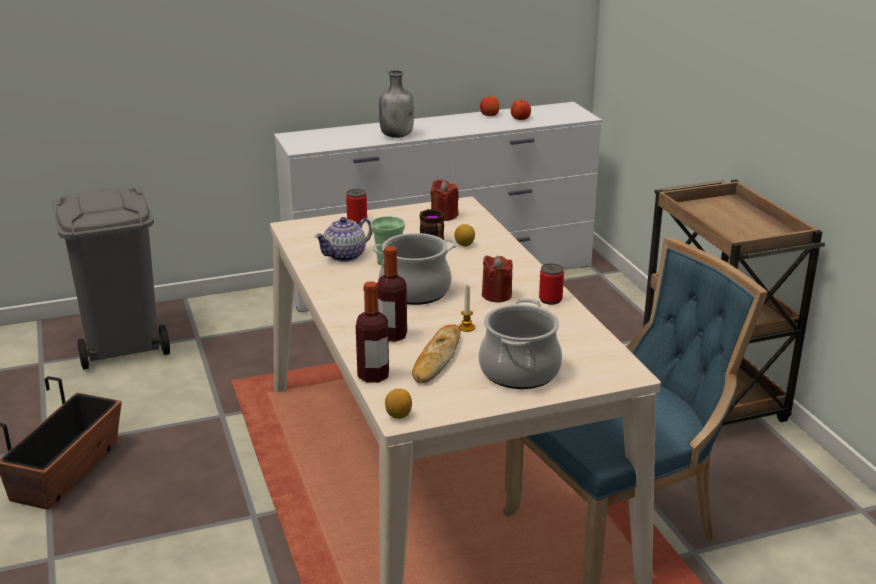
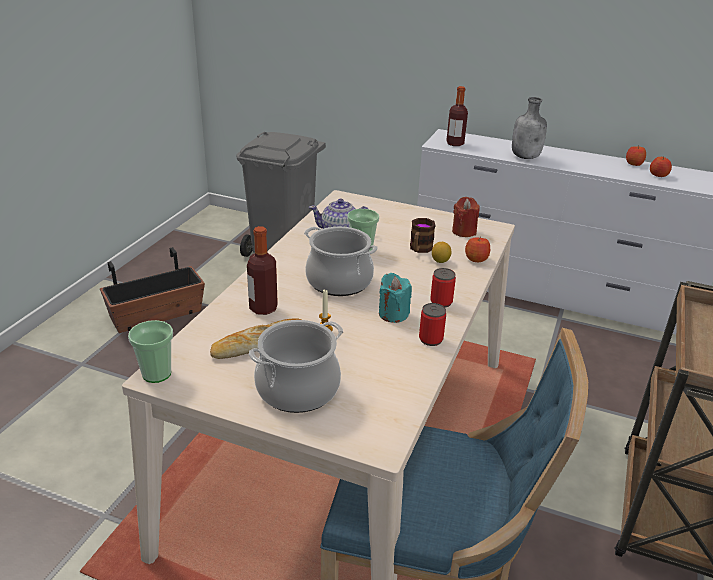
camera: 40 degrees right, 5 degrees up
can [346,189,367,224] -> can moved to [430,268,456,308]
bottle [356,281,389,383] -> bottle moved to [446,86,468,146]
lemon [385,389,412,419] -> cup [128,320,173,383]
red candle [482,256,513,302] -> turquoise candle [379,273,412,323]
none -> apple [465,236,490,262]

